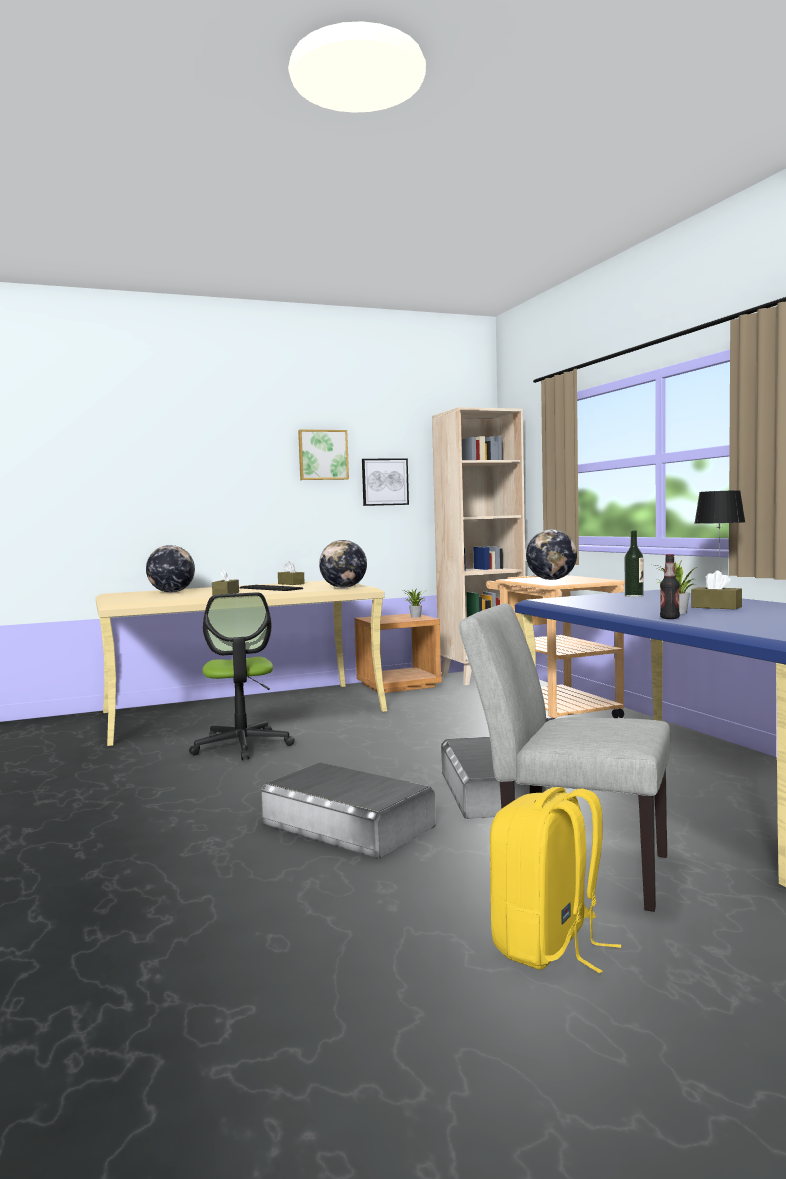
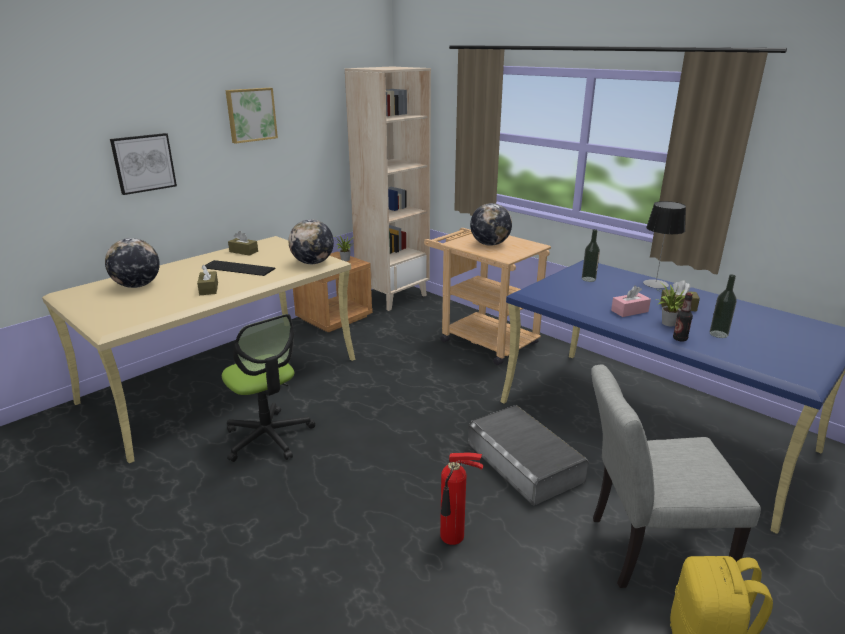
camera: 25 degrees left, 20 degrees up
grey storage box [261,763,436,859] -> fire extinguisher [440,453,483,545]
picture [362,459,409,506] -> picture moved to [110,133,177,195]
none -> pink tissue box [611,286,651,317]
none -> bottle [710,274,737,338]

